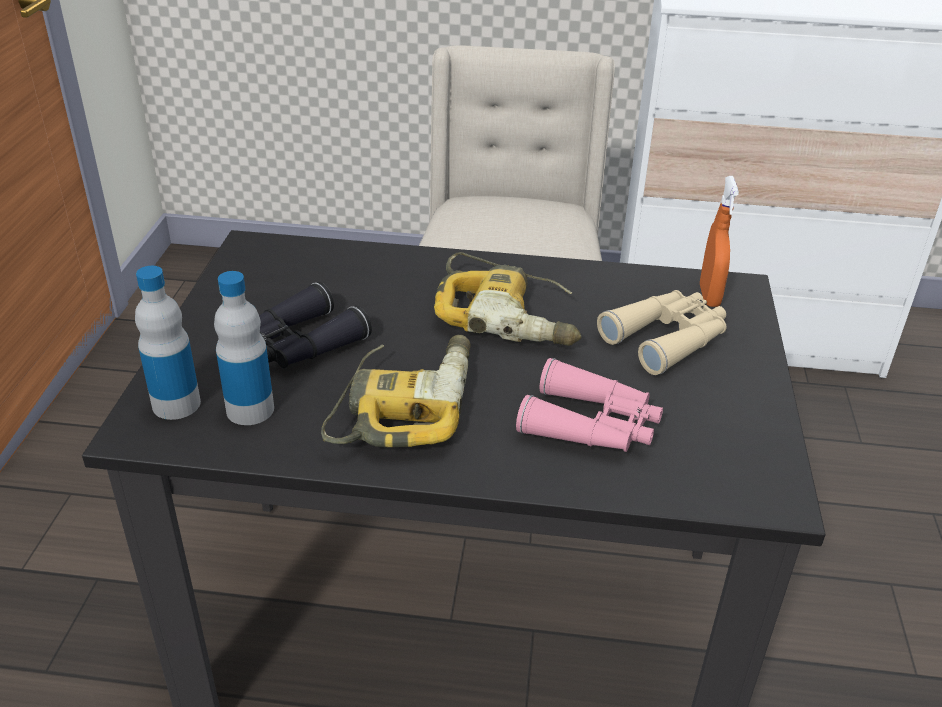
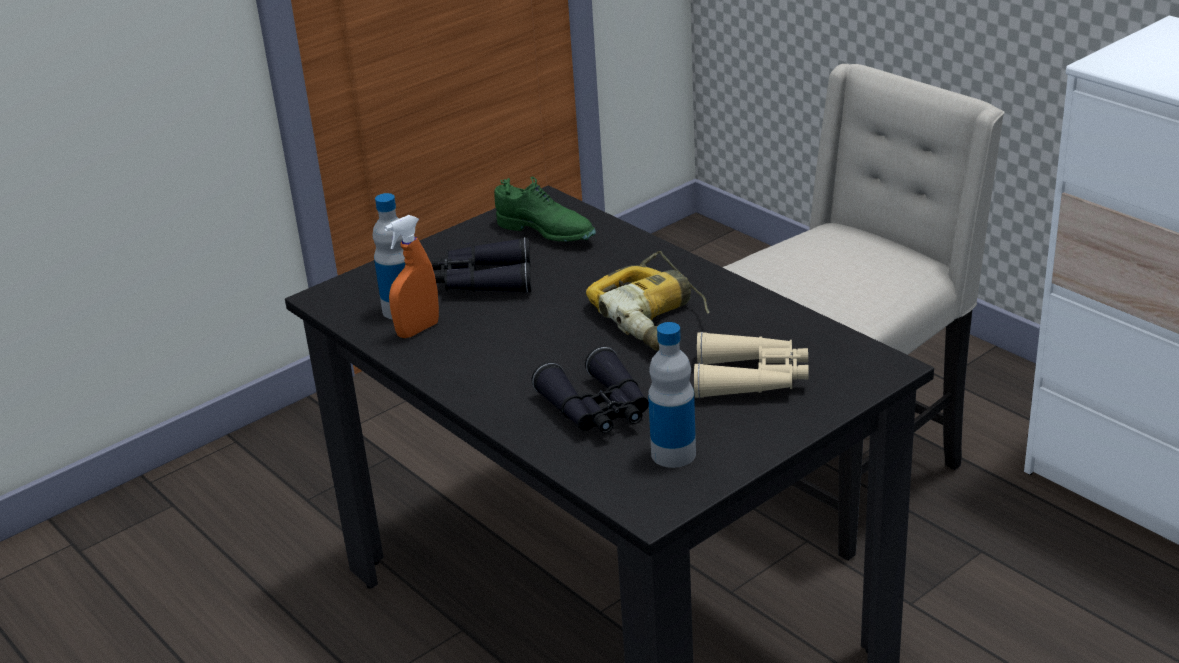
camera: 45 degrees right, 5 degrees down
bottle [135,266,201,420] -> bottle moved to [648,322,696,468]
power drill [321,335,471,447] -> none
pink binoculars [516,358,663,452] -> black binoculars [531,346,649,433]
orange spray bottle [700,176,739,307] -> orange spray bottle moved to [384,215,439,338]
none -> green shoe [494,176,596,242]

